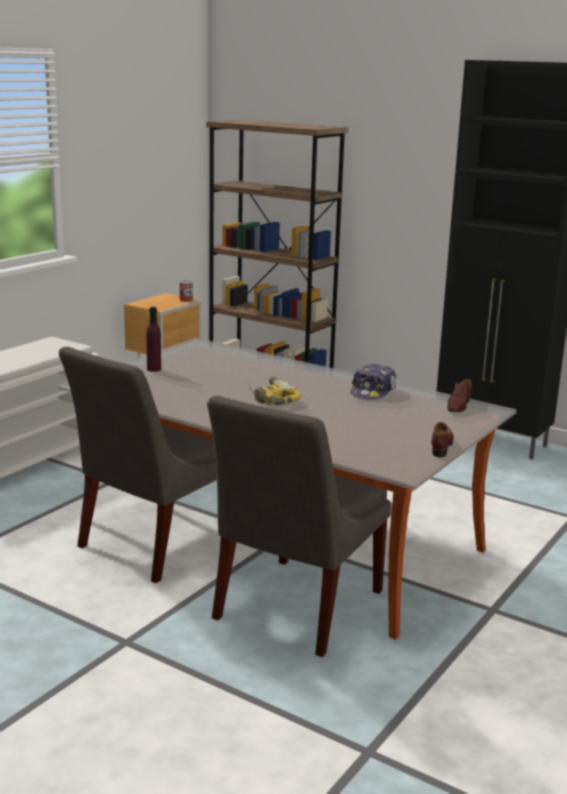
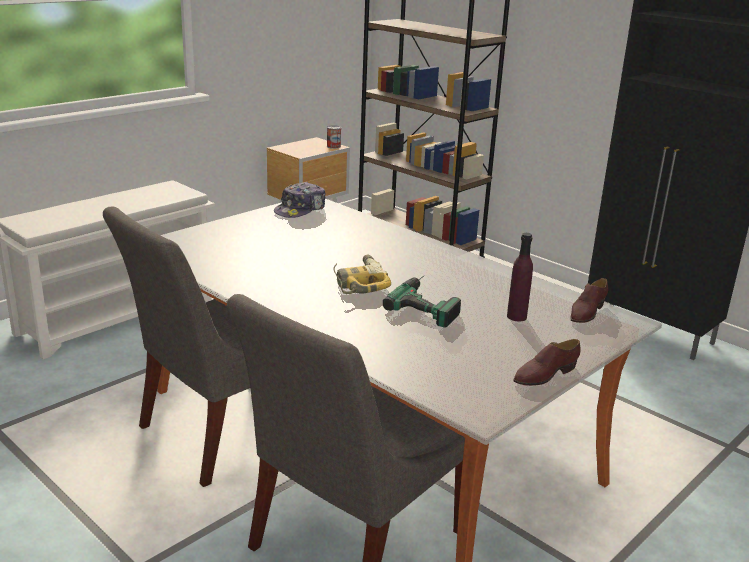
camera: 10 degrees right, 5 degrees up
purple bottle [146,307,161,372] -> purple bottle moved to [507,233,533,321]
cap [350,363,396,400] -> cap moved to [274,182,326,218]
brown shoe [431,422,454,457] -> brown shoe turned 150 degrees counterclockwise [513,339,581,386]
none -> power drill [383,276,461,328]

